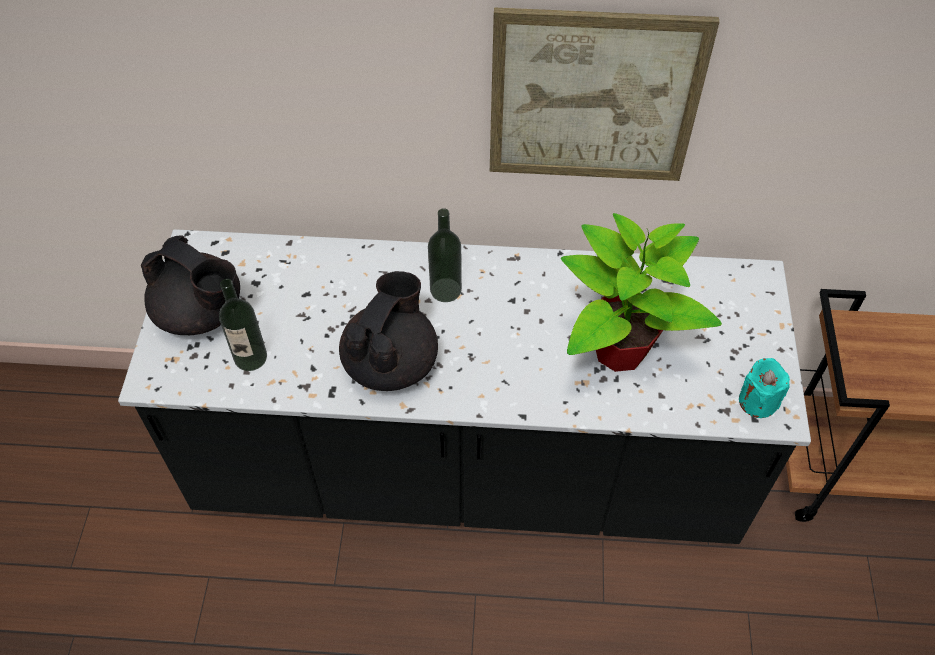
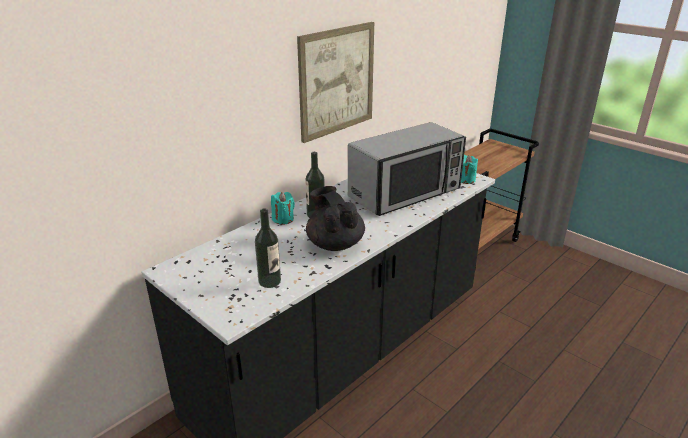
camera: 50 degrees left, 25 degrees down
black teapot [141,235,240,335] -> none
potted plant [561,213,722,372] -> microwave [348,122,466,216]
none -> turquoise candle [271,192,295,225]

